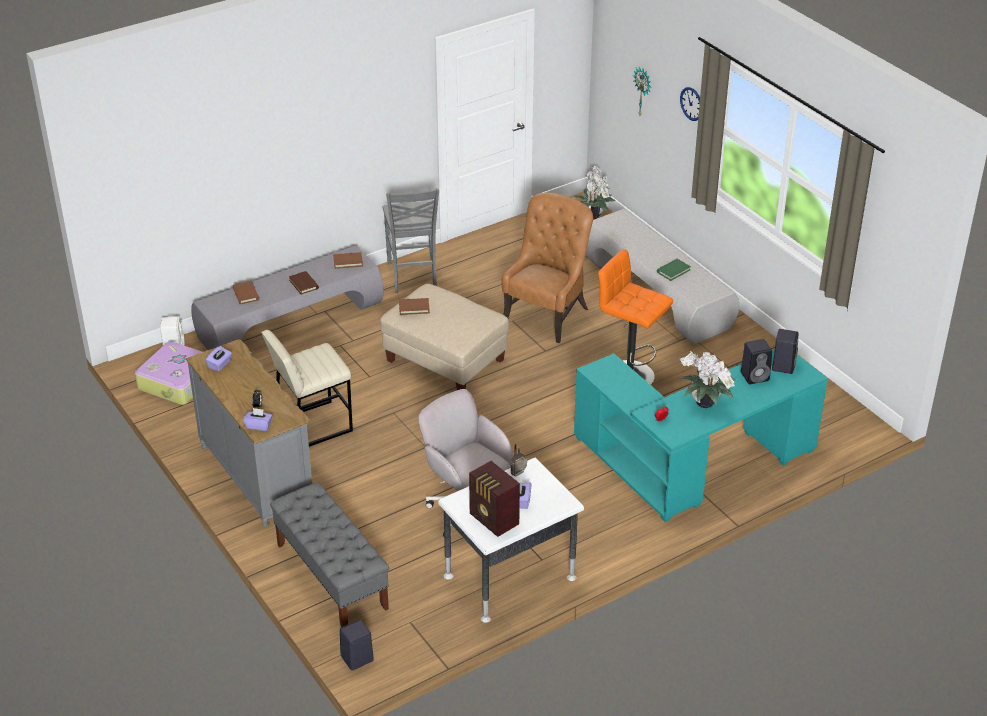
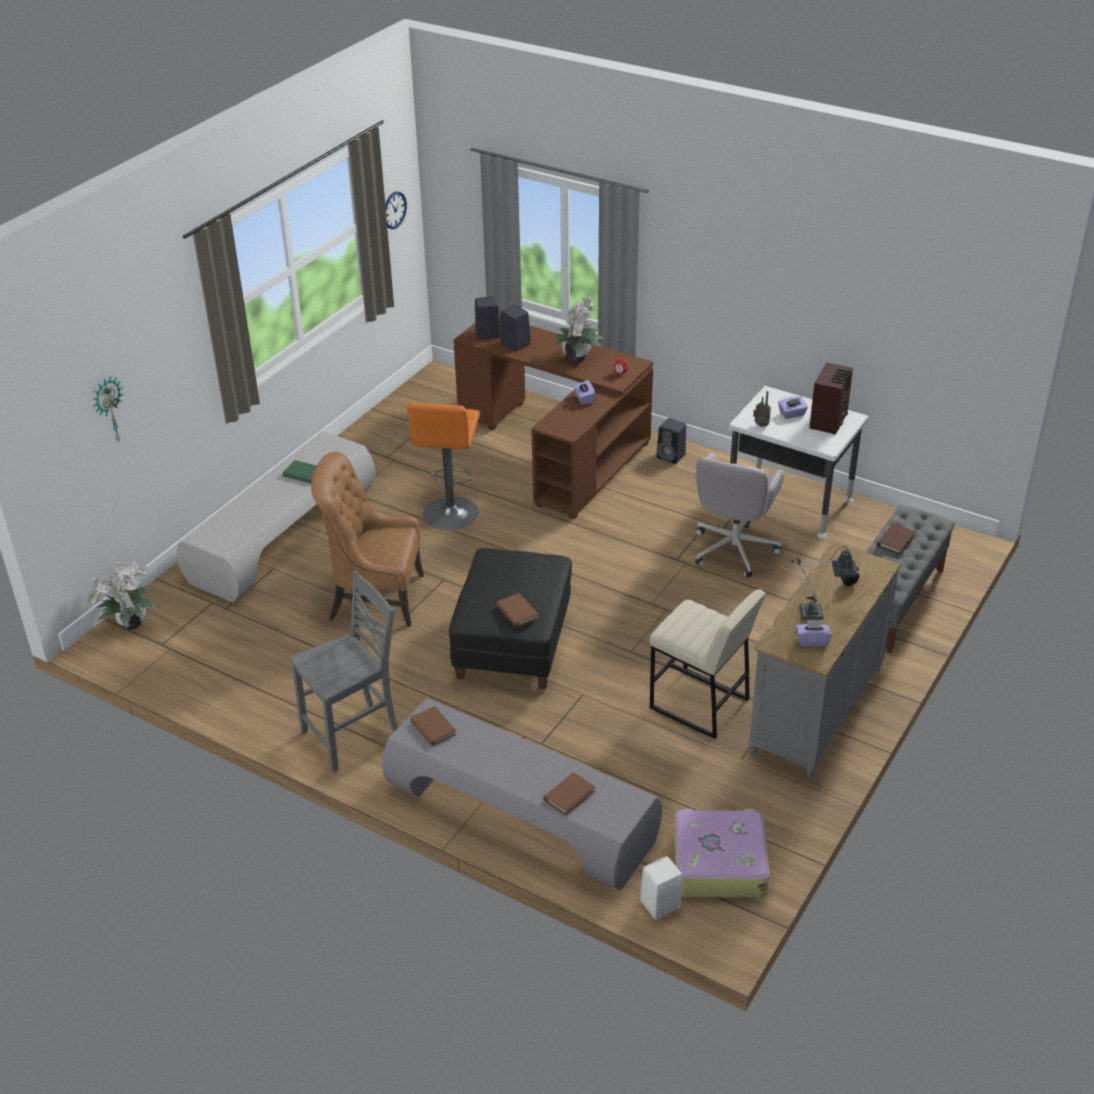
camera: 115 degrees left, 0 degrees up
purple tissue box [243,408,273,431] -> purple tissue box moved to [574,380,595,405]
brown book [289,271,319,295] -> brown book moved to [877,523,916,555]
black speaker [340,619,374,671] -> black speaker moved to [657,418,686,464]
beige ottoman [380,284,509,390] -> black ottoman [449,548,572,690]
turquoise desk [574,349,828,522] -> brown desk [453,316,653,519]
wall clock [680,87,700,121] -> wall clock moved to [385,191,407,229]
none -> table lamp [792,547,858,620]

